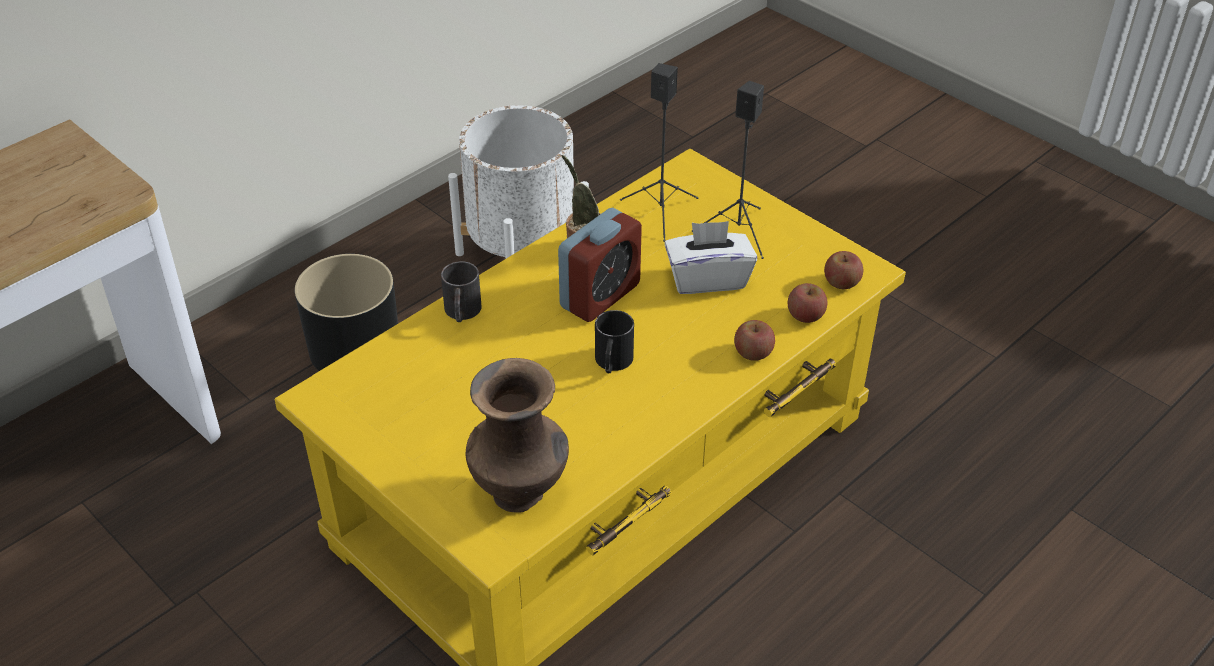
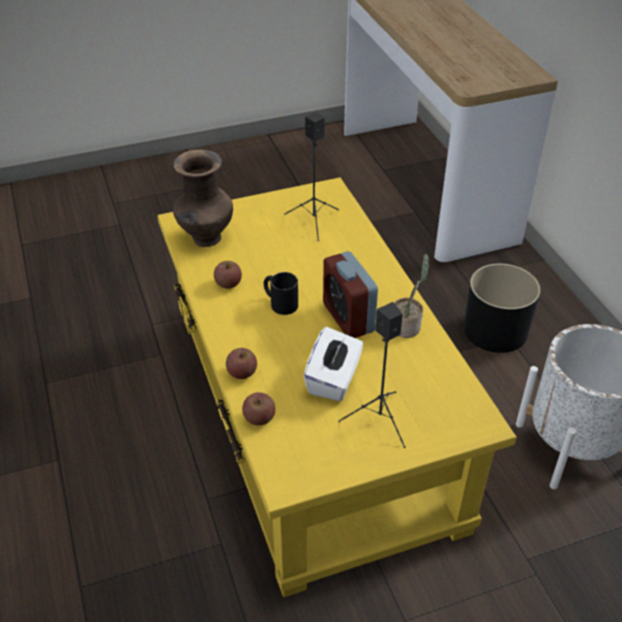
camera: 115 degrees right, 0 degrees up
black mug [441,261,481,322] -> none
black speaker [620,63,698,242] -> black speaker moved to [284,112,339,241]
apple [824,251,863,289] -> apple moved to [214,261,242,289]

